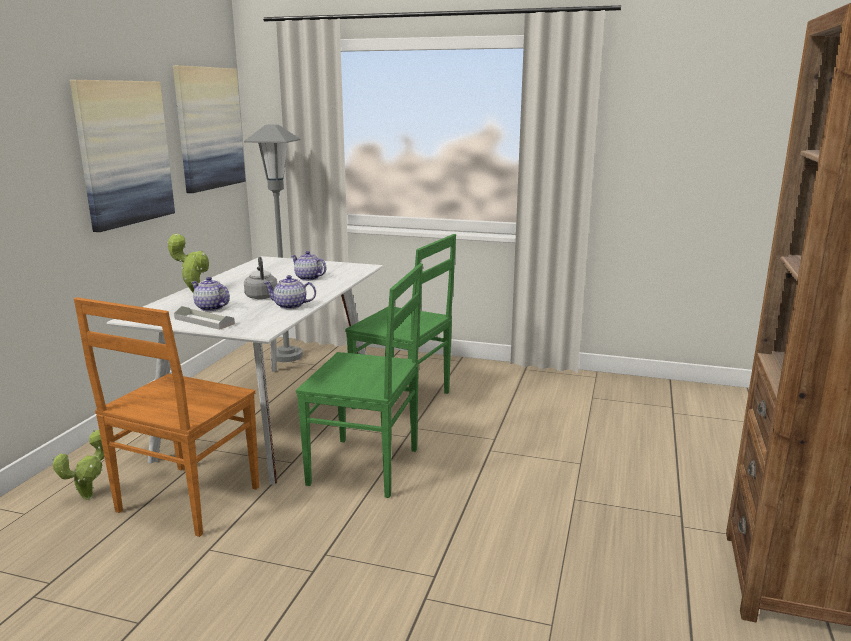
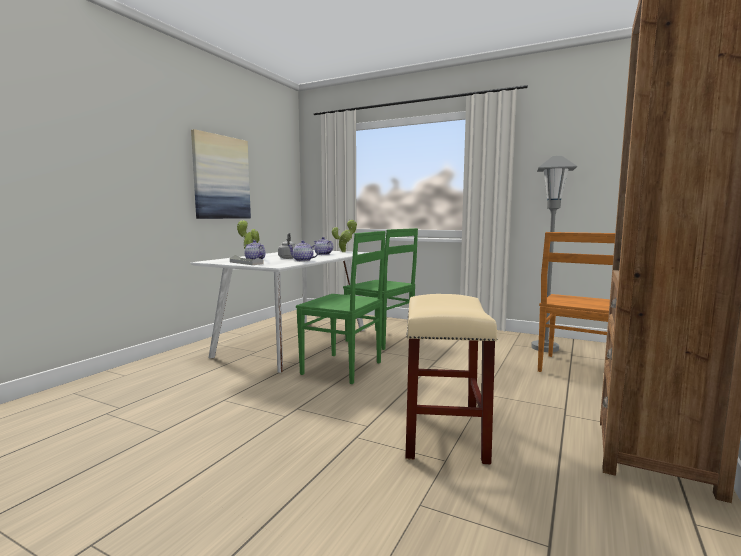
camera: 10 degrees right, 10 degrees down
potted plant [52,429,105,500] -> potted plant moved to [332,219,357,252]
brown chair [74,297,259,537] -> brown chair moved to [538,232,615,372]
picture [173,65,246,193] -> none
grey floor lamp [244,125,303,362] -> grey floor lamp moved to [531,156,577,352]
none -> beige stool [405,294,498,464]

